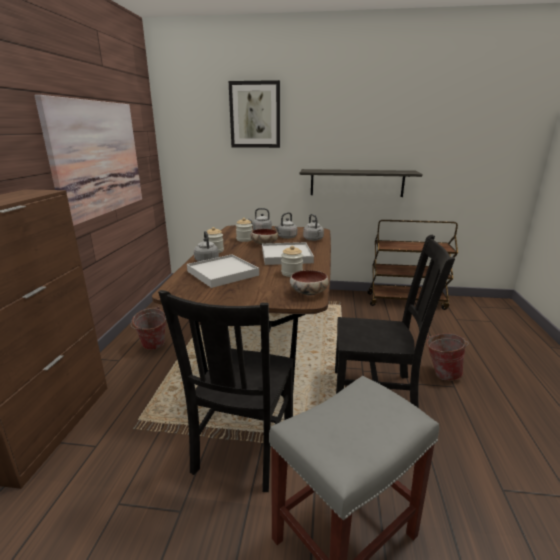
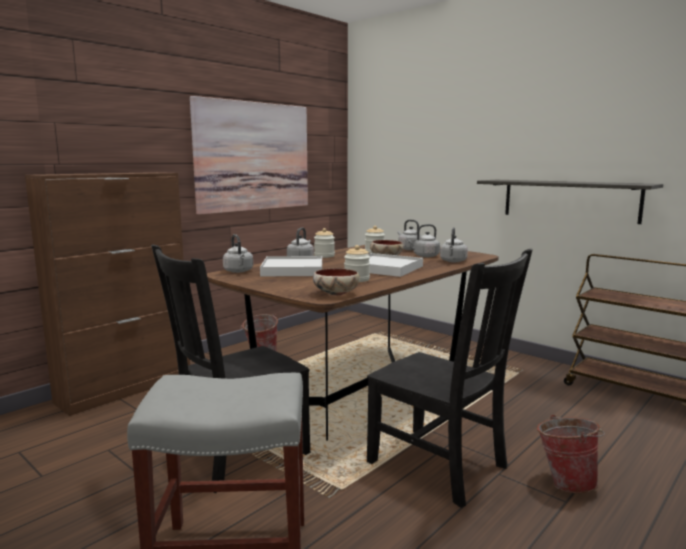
camera: 35 degrees right, 10 degrees down
picture [229,80,280,148] -> none
none -> grey kettle [223,234,253,273]

